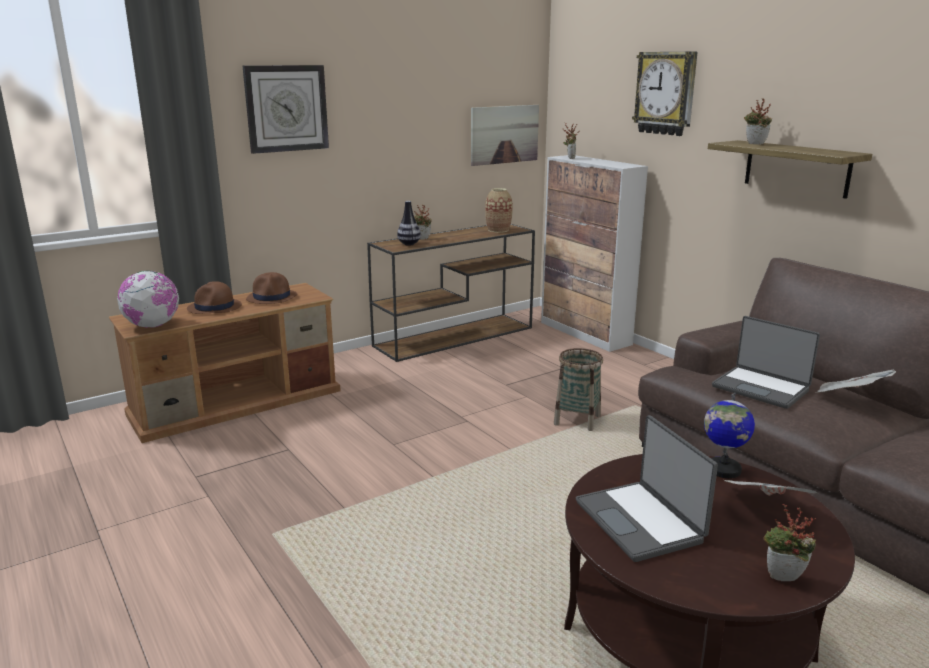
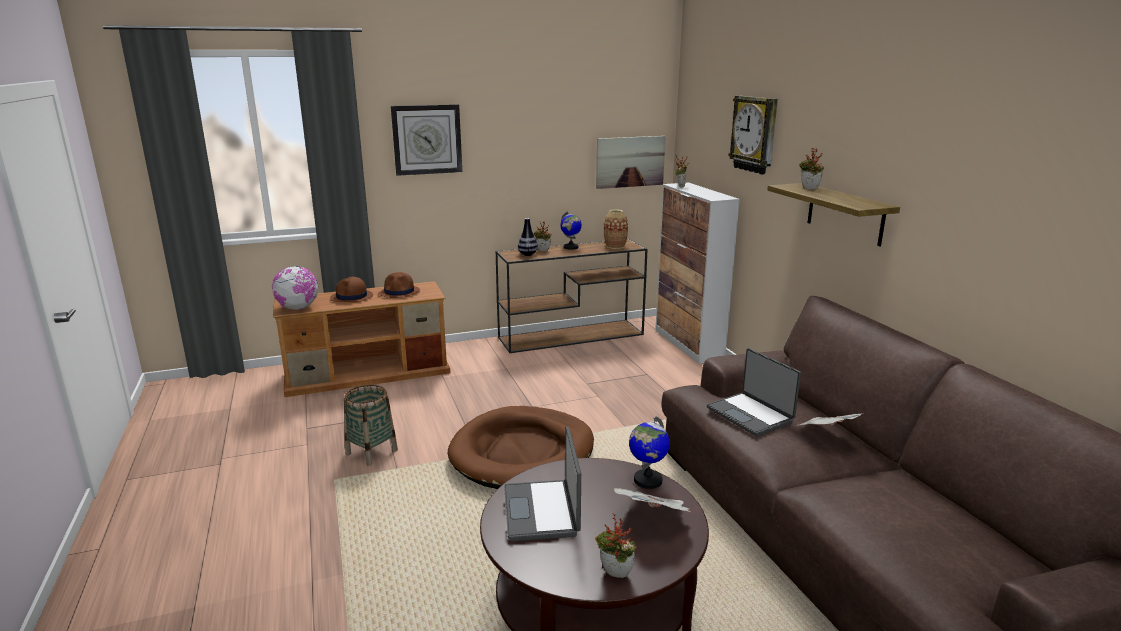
camera: 15 degrees right, 0 degrees up
basket [554,348,603,431] -> basket moved to [344,385,398,466]
none -> brown dog bed [448,406,594,489]
none -> globe [560,211,582,250]

